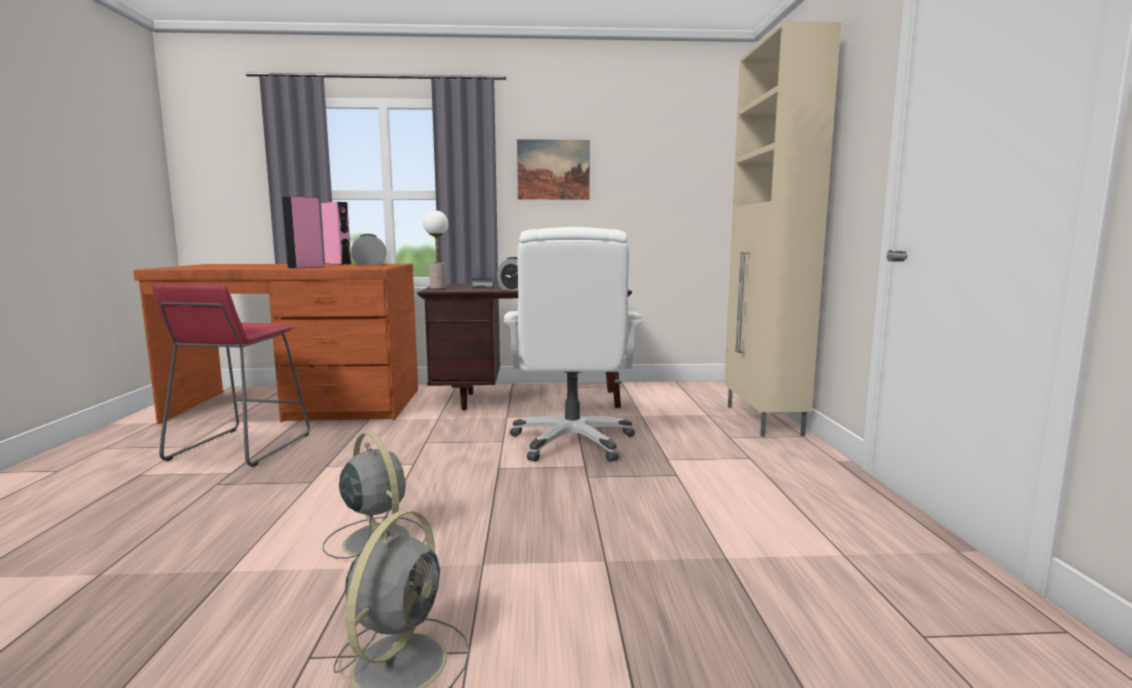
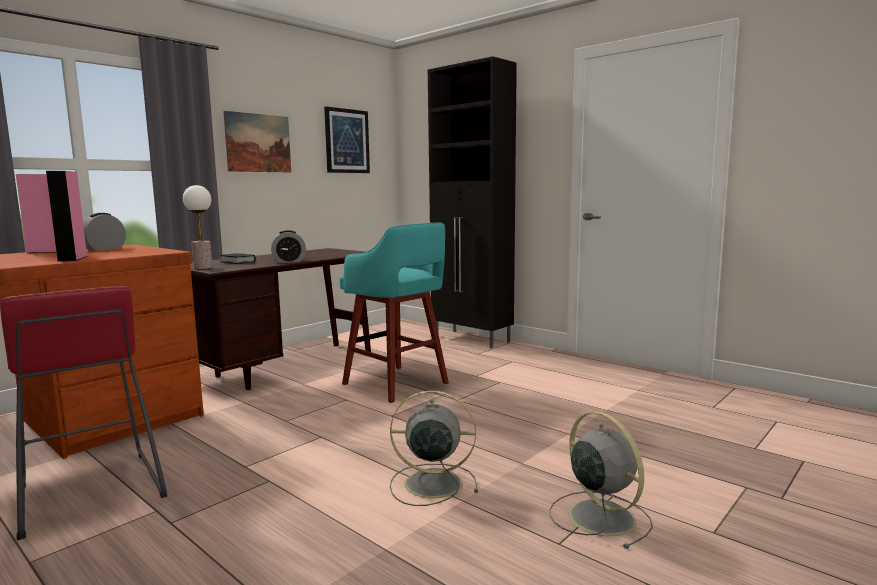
camera: 45 degrees left, 0 degrees up
white office chair [504,227,642,462] -> turquoise stool [340,223,449,403]
beige cabinet [724,21,841,437] -> black cabinet [428,56,517,349]
none -> picture [324,106,370,173]

